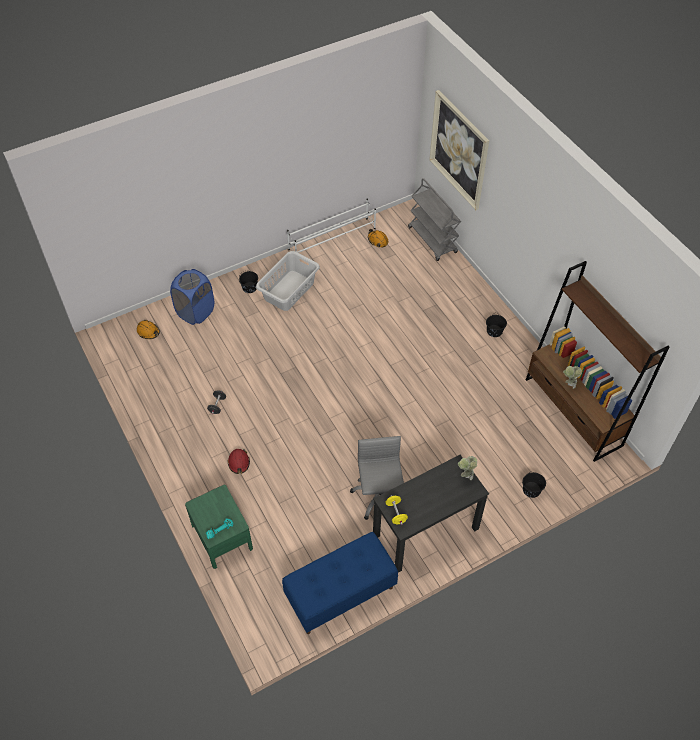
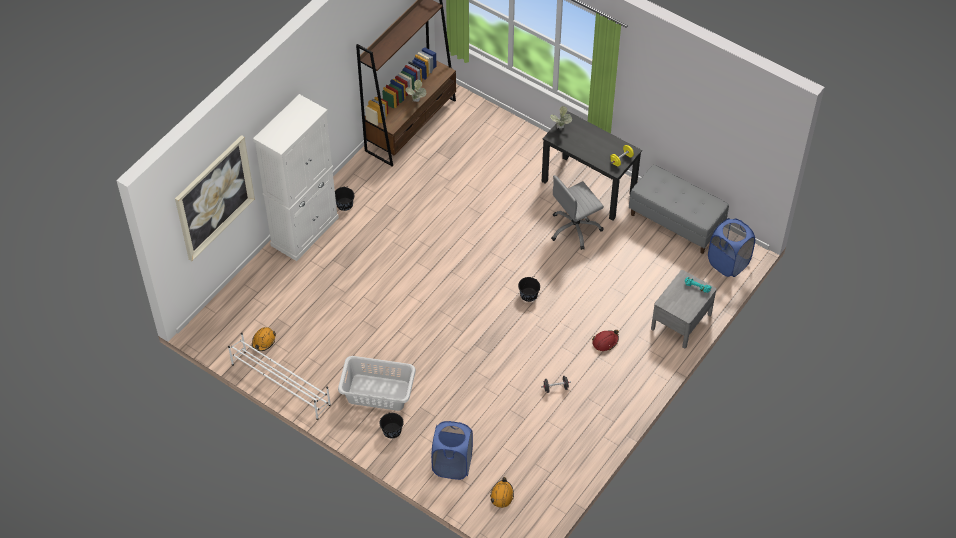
camera: 115 degrees left, 0 degrees up
green nightstand [185,485,253,569] -> grey nightstand [651,270,716,348]
blue bench [282,532,398,634] -> grey bench [629,164,729,254]
grey cart [408,178,461,261] -> none
black bucket [522,472,546,498] -> black bucket moved to [518,276,540,302]
none -> white cabinet [253,94,339,261]
none -> blue laundry basket [708,218,755,277]

